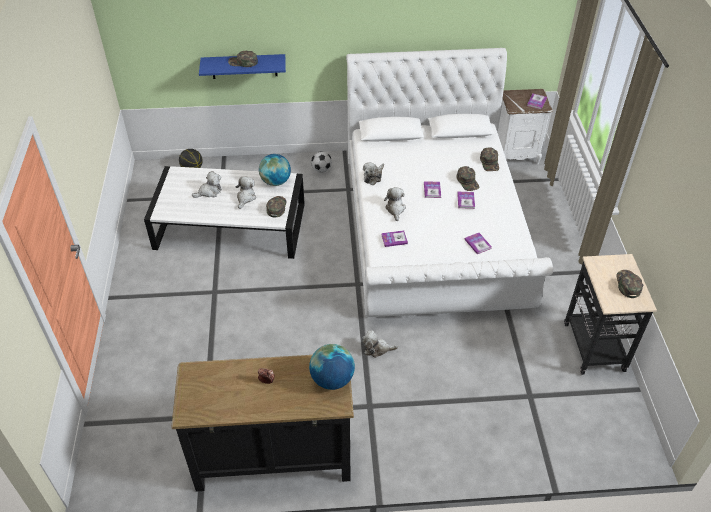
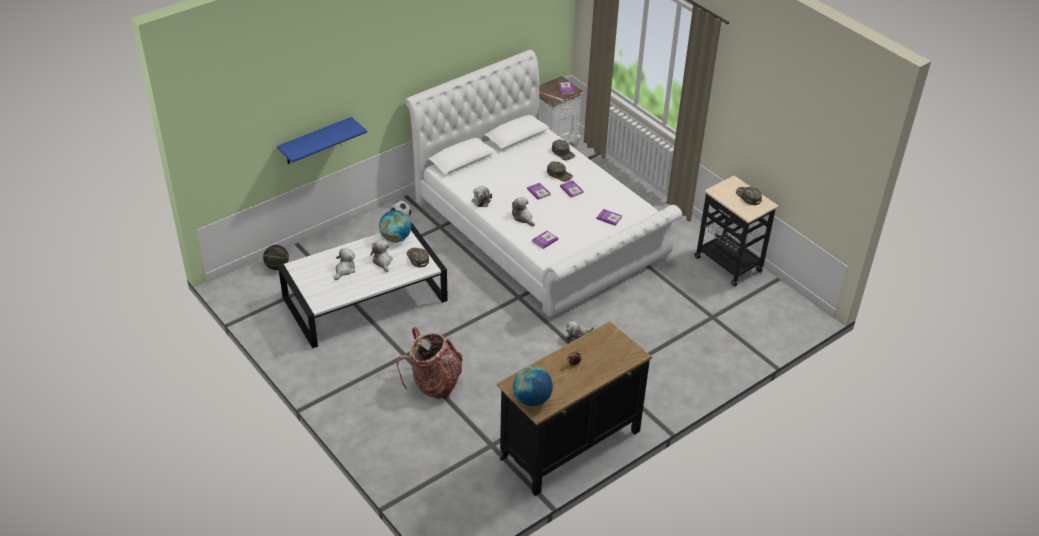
camera: 35 degrees left, 5 degrees down
green cap [228,51,258,67] -> none
globe [309,344,355,390] -> globe moved to [513,366,553,406]
none -> backpack [397,327,463,399]

